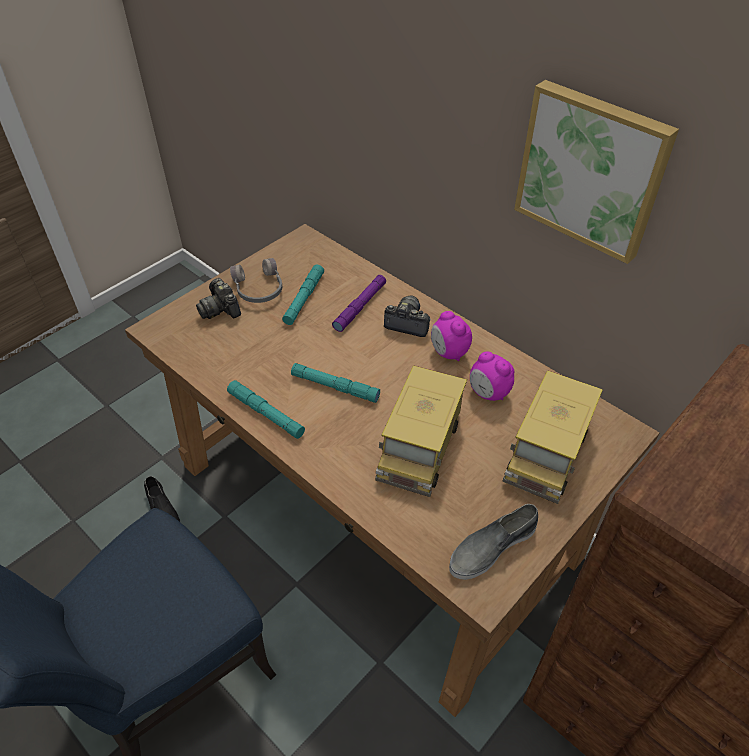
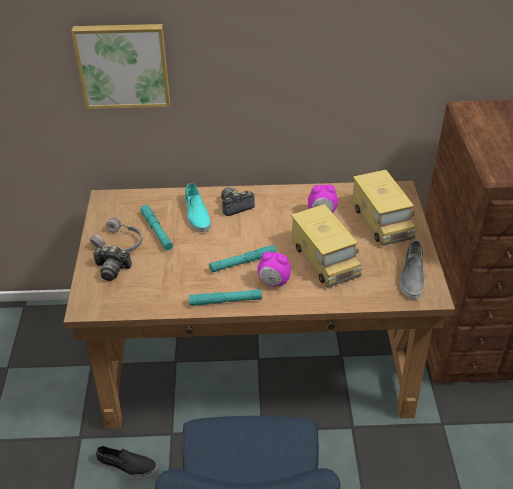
camera: 45 degrees left, 5 degrees down
purple flashlight [332,275,386,332] -> turquoise shoe [185,183,211,232]
alarm clock [431,311,472,361] -> alarm clock moved to [257,252,291,287]
picture [514,80,679,264] -> picture moved to [71,24,170,109]

